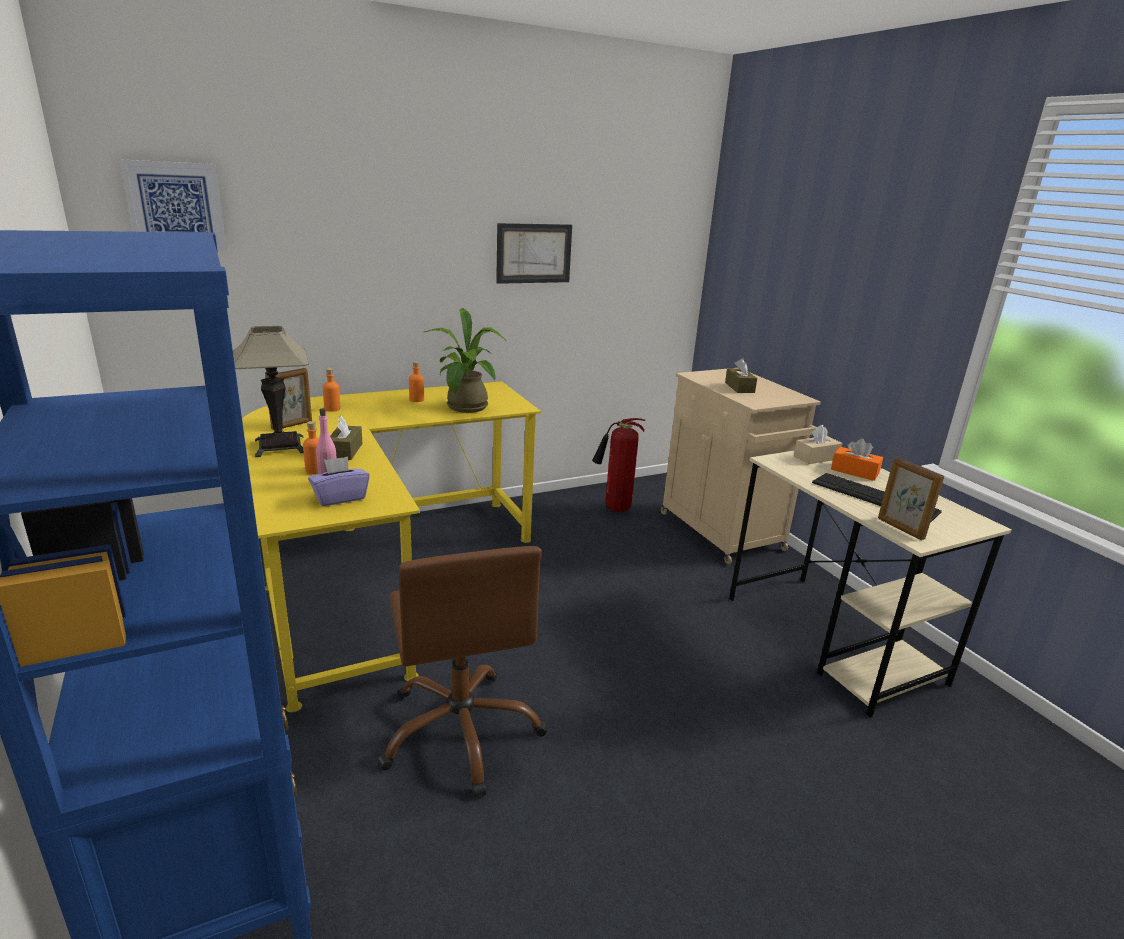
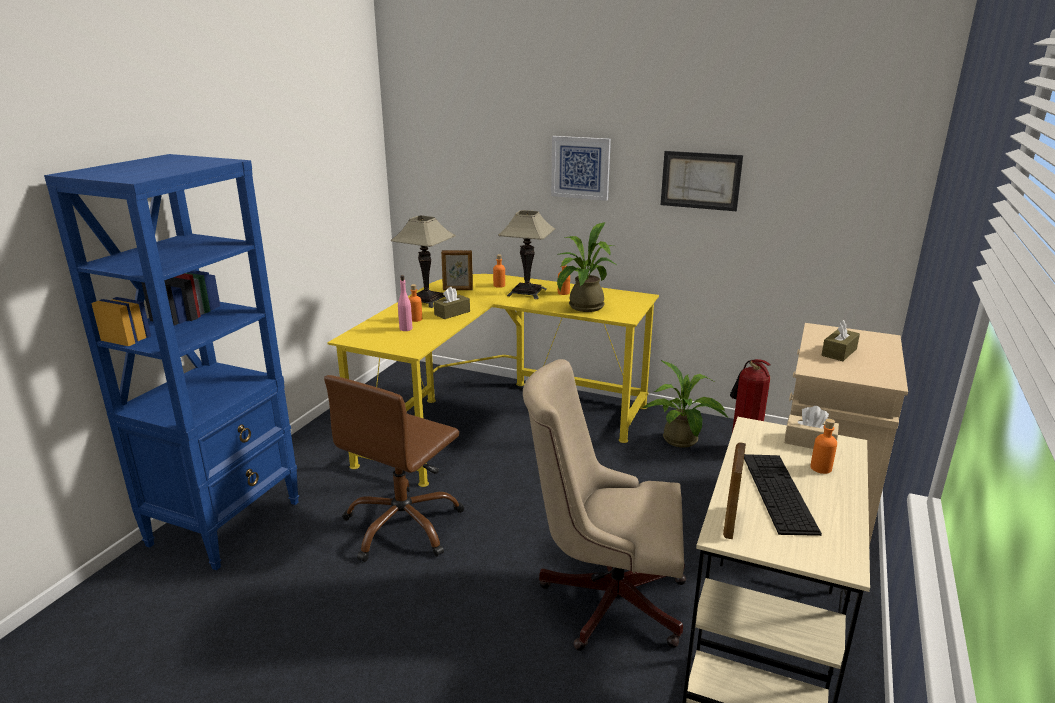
camera: 50 degrees right, 0 degrees up
picture [120,159,227,250] -> picture moved to [551,136,611,201]
purple tissue box [308,456,370,506] -> none
orange tissue box [831,438,883,481] -> orange bottle [810,419,837,474]
none -> table lamp [498,210,555,299]
none -> beige office chair [523,359,686,651]
none -> potted plant [643,360,728,448]

